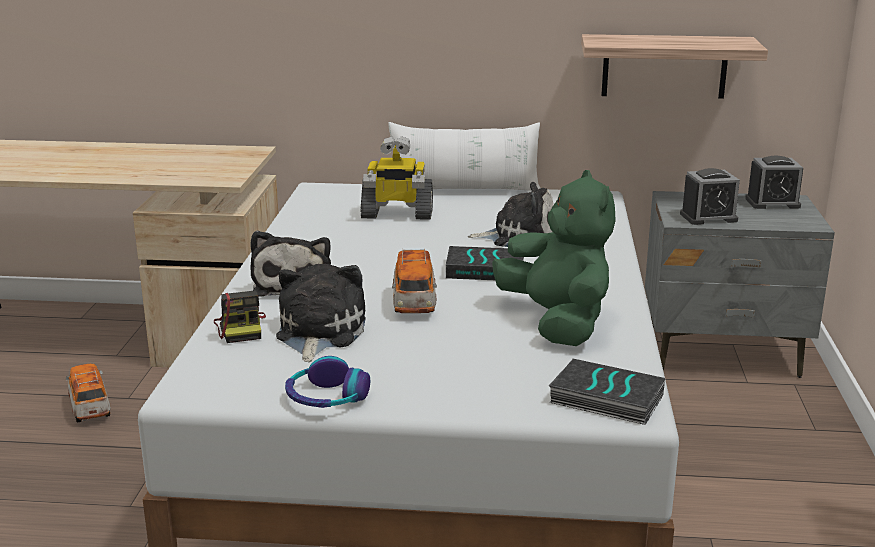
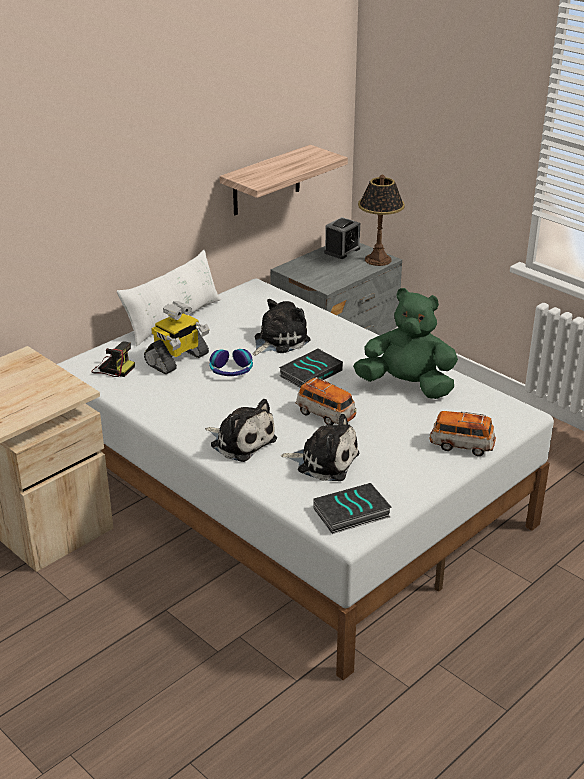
camera: 50 degrees left, 10 degrees up
toy car [66,364,111,422] -> toy car moved to [430,411,496,456]
camera [214,291,266,343] -> camera moved to [91,341,135,377]
plush toy [276,264,366,362] -> plush toy turned 150 degrees clockwise [281,414,359,481]
headphones [285,356,370,408] -> headphones moved to [209,349,253,376]
book [549,359,665,425] -> book moved to [314,483,392,534]
alarm clock [680,168,740,225] -> none
none -> table lamp [358,175,405,266]

